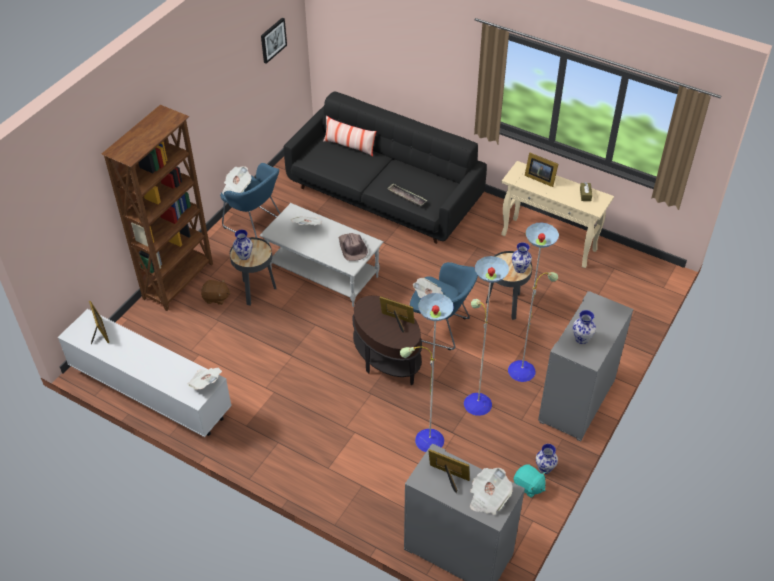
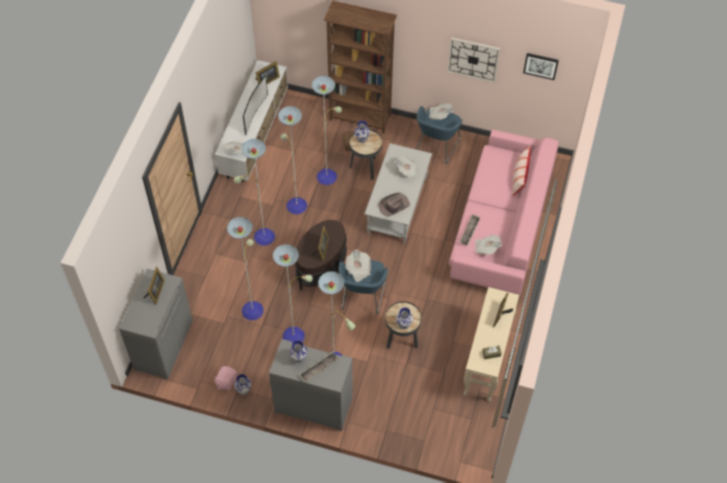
camera: 75 degrees right, 10 degrees up
black sofa [284,91,487,244] -> pink sofa [449,129,559,296]
newspaper [470,468,513,515] -> newspaper moved to [475,235,502,255]
turquoise plush toy [514,464,546,498] -> pink plush toy [213,366,237,390]
none -> floor lamp [234,76,342,246]
none -> television [243,75,268,135]
none -> tray [300,352,339,382]
none -> wall clock [447,37,500,83]

